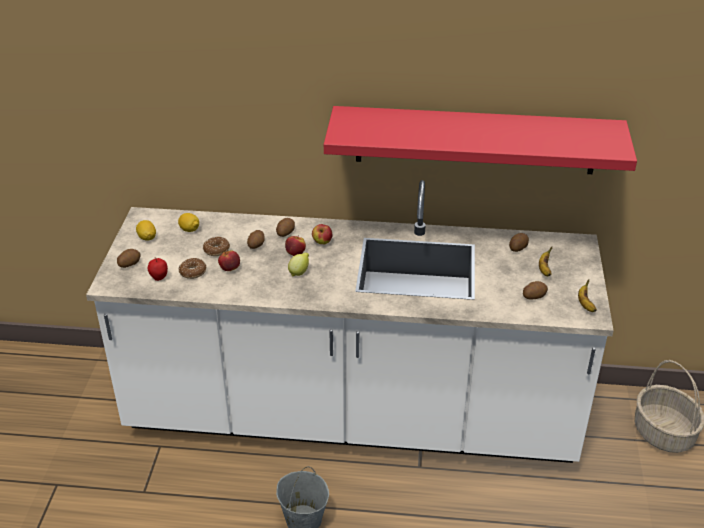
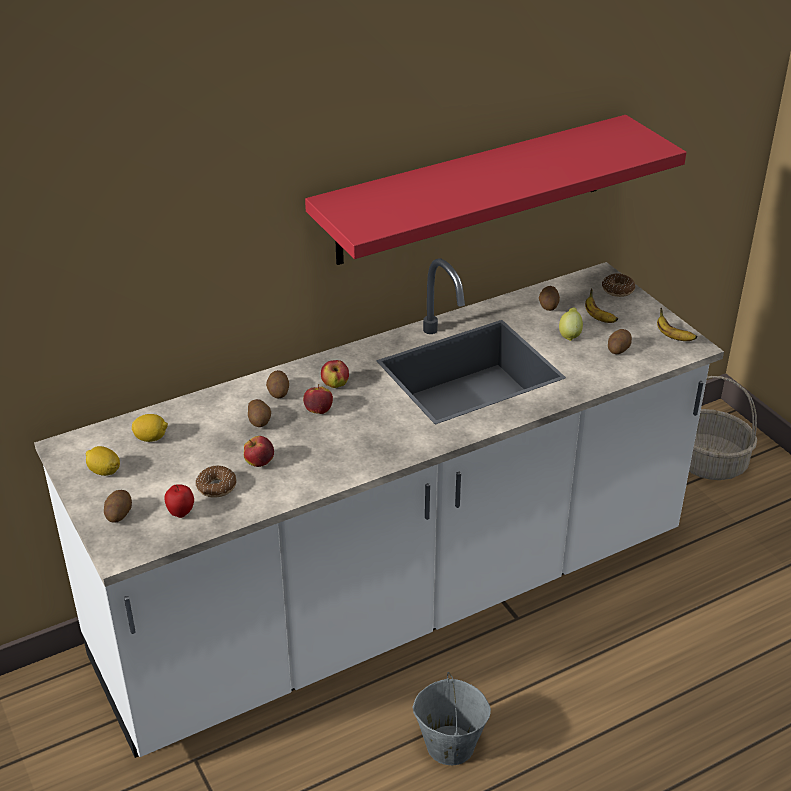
camera: 35 degrees left, 0 degrees up
donut [203,237,230,256] -> donut moved to [602,273,635,297]
lemon [288,253,309,277] -> lemon moved to [559,308,583,341]

